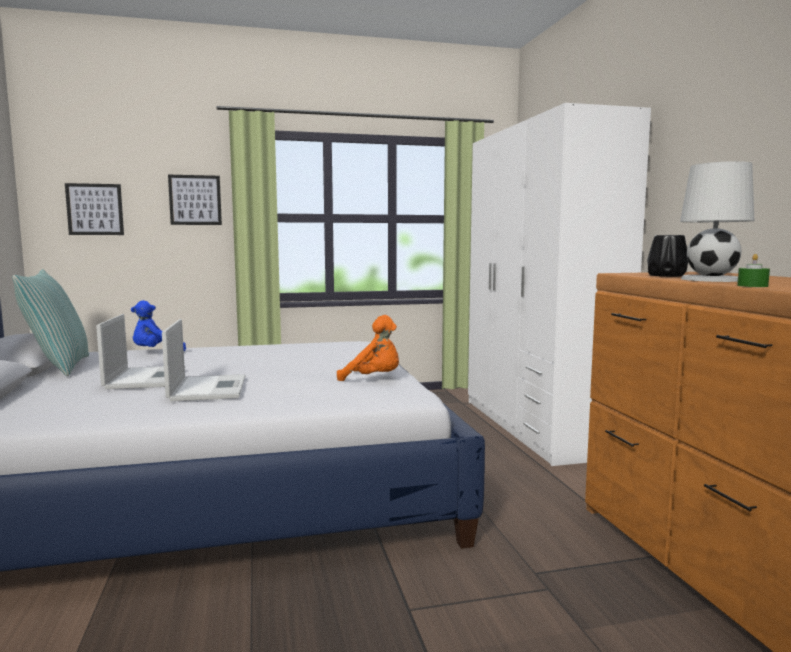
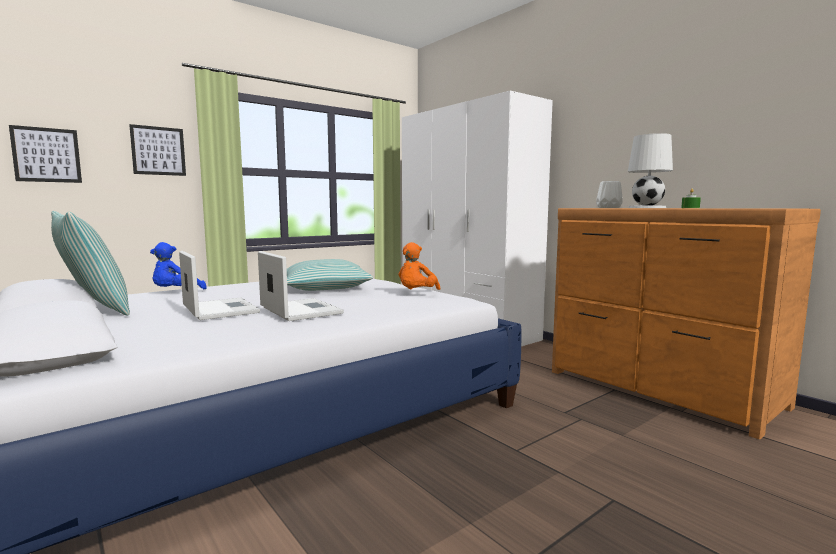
camera: 25 degrees left, 0 degrees up
orange plush toy [337,315,399,381] -> orange plush toy turned 120 degrees clockwise [398,242,440,290]
black vase [647,235,688,277] -> white vase [596,181,623,208]
none -> pillow [287,259,373,291]

